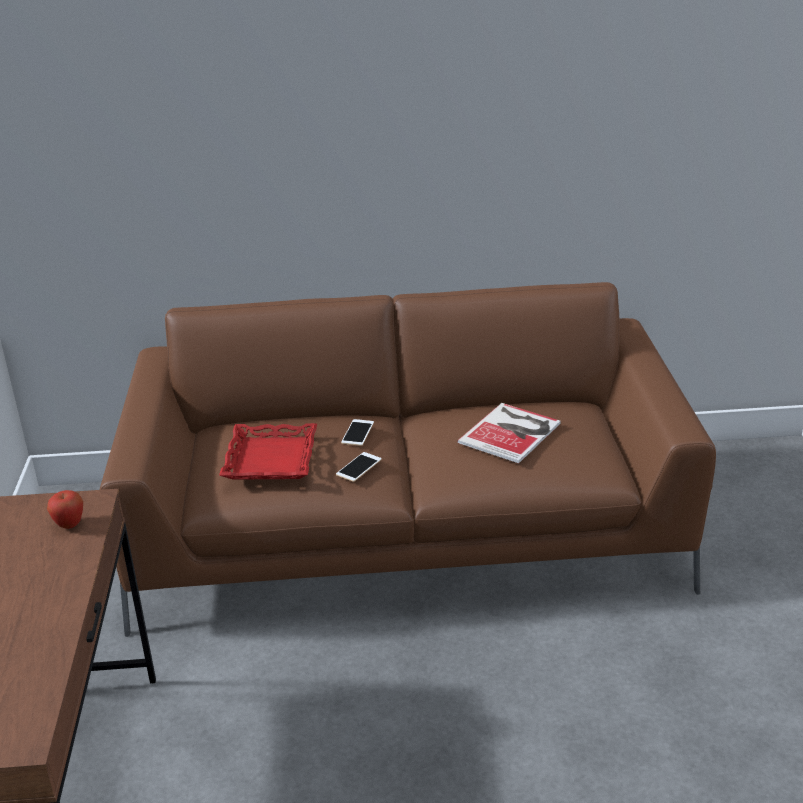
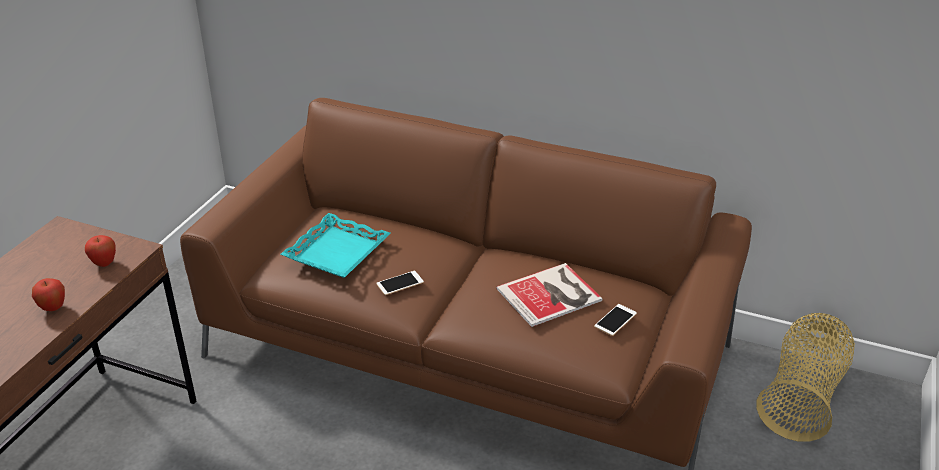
camera: 25 degrees right, 5 degrees up
red tray [219,423,317,480] -> turquoise tray [281,213,391,278]
phone [341,419,374,446] -> phone moved to [594,304,637,336]
none -> apple [32,278,65,311]
none -> basket [756,313,855,442]

